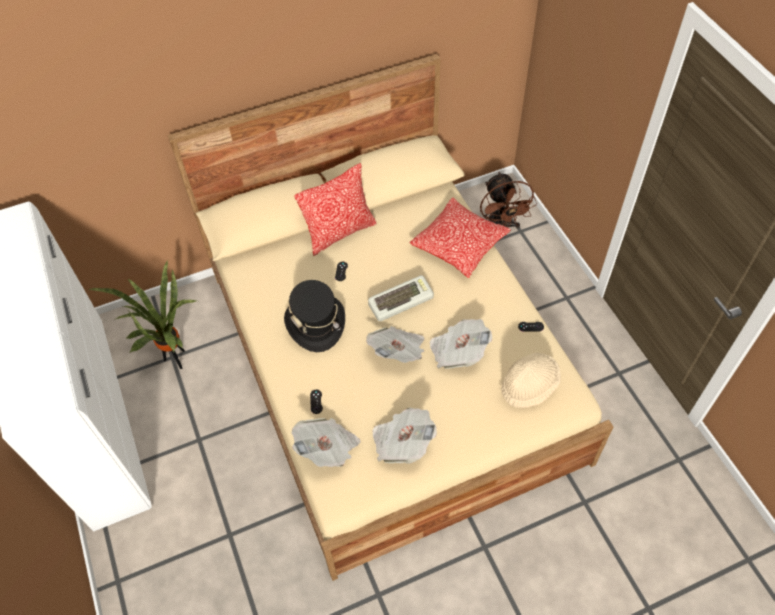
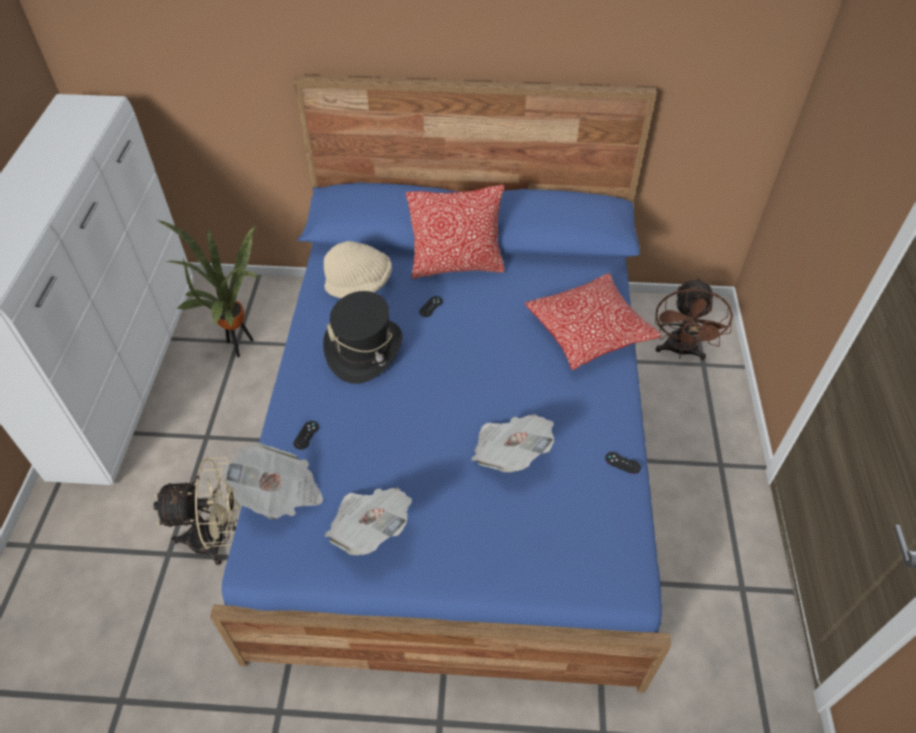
camera: 25 degrees right, 5 degrees down
beige bed [168,54,613,581] -> blue bed [210,75,671,693]
newspaper [366,326,424,363] -> none
keyboard [368,275,434,321] -> none
beige hat [501,353,561,408] -> beige hat moved to [324,241,392,298]
none -> beige fan [153,457,240,565]

